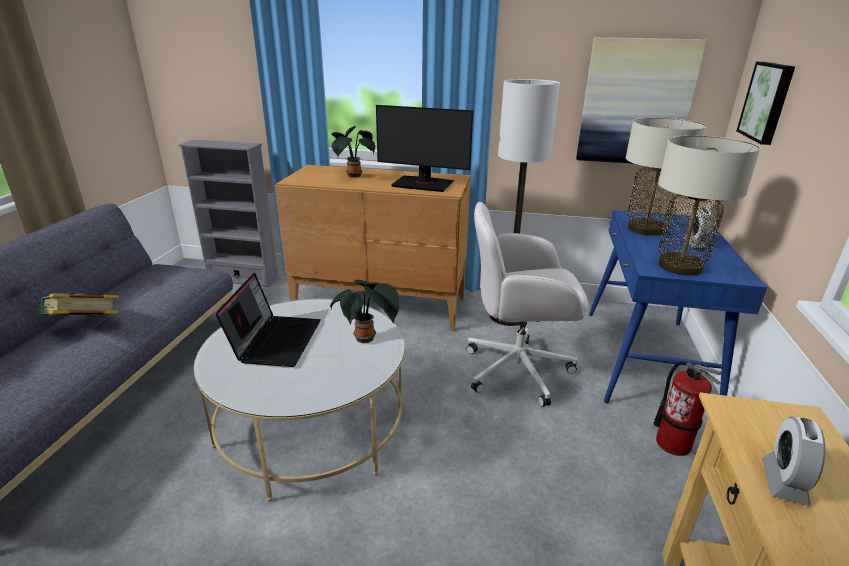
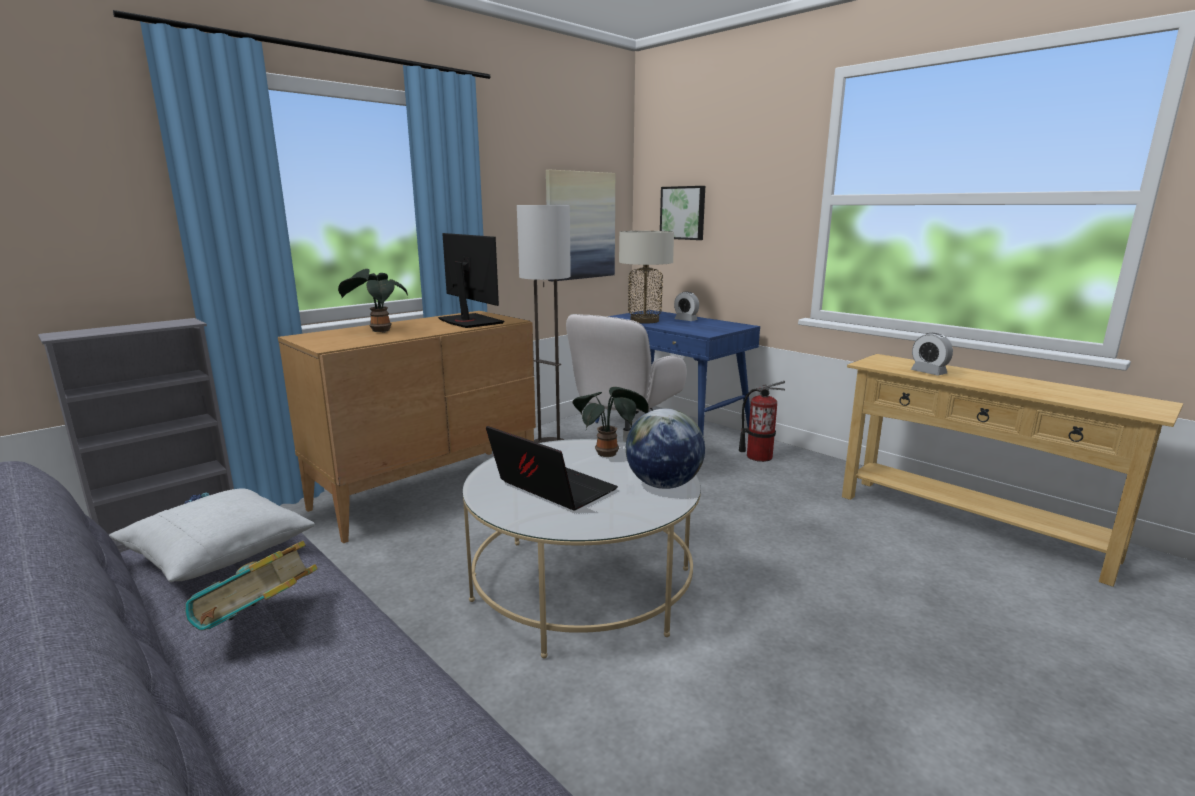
camera: 55 degrees left, 10 degrees down
monitor [376,105,473,192] -> monitor turned 90 degrees counterclockwise [438,233,505,328]
table lamp [658,135,761,275] -> none
none -> grey pillow [109,488,315,582]
none -> globe [626,408,705,489]

